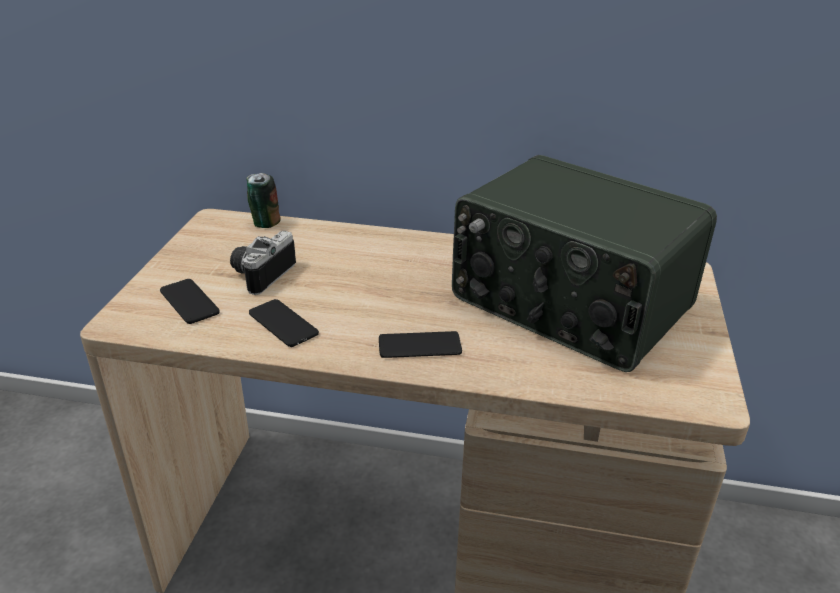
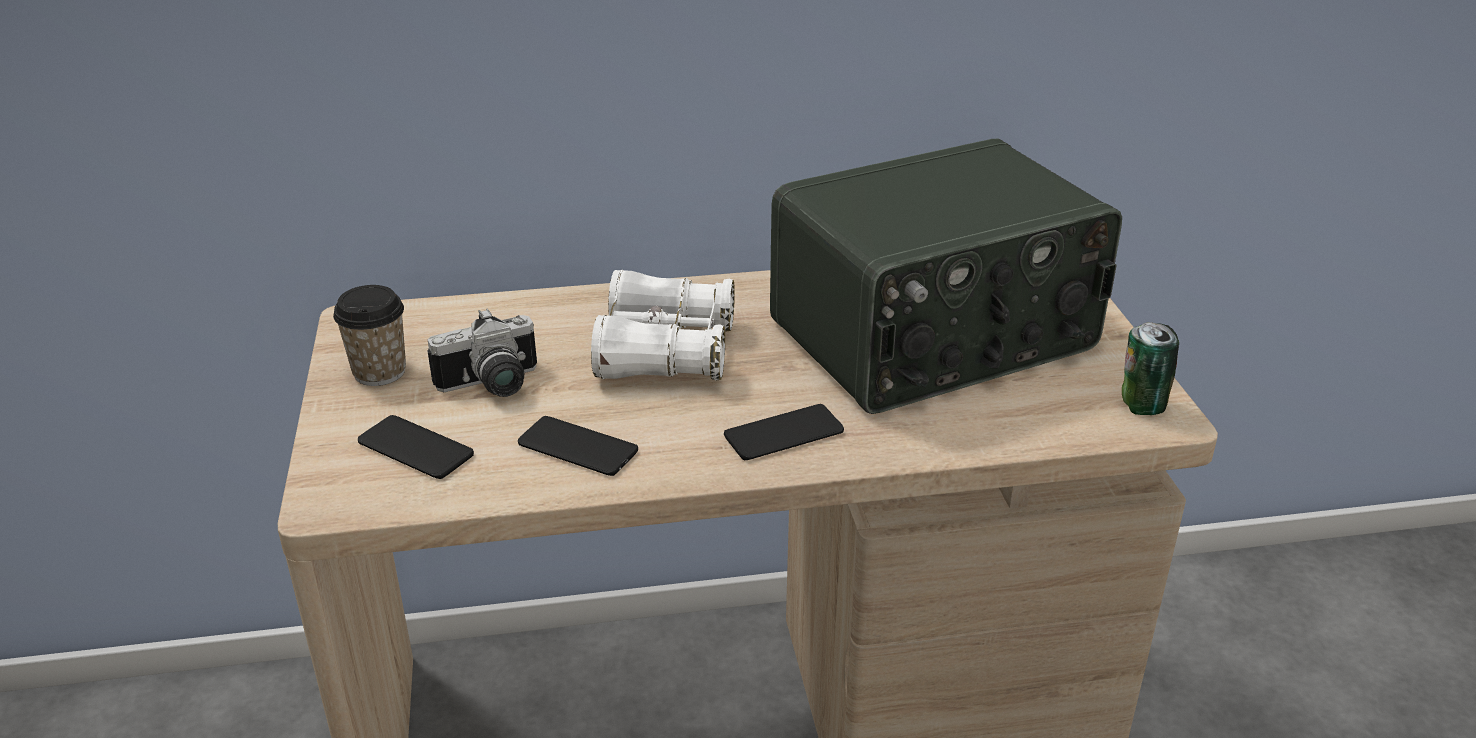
camera: 20 degrees left, 0 degrees up
camera [230,231,296,295] -> camera turned 120 degrees counterclockwise [427,309,537,397]
can [246,173,281,228] -> can moved to [1122,322,1179,415]
radio [452,155,717,372] -> radio turned 45 degrees counterclockwise [770,139,1122,414]
none -> cup [333,285,406,386]
none -> white binoculars [591,270,735,381]

